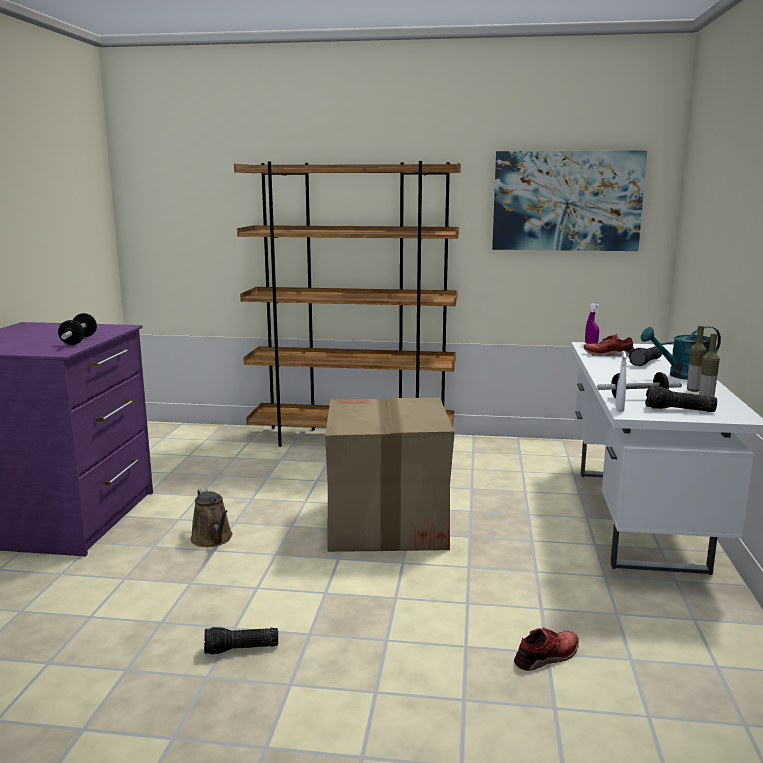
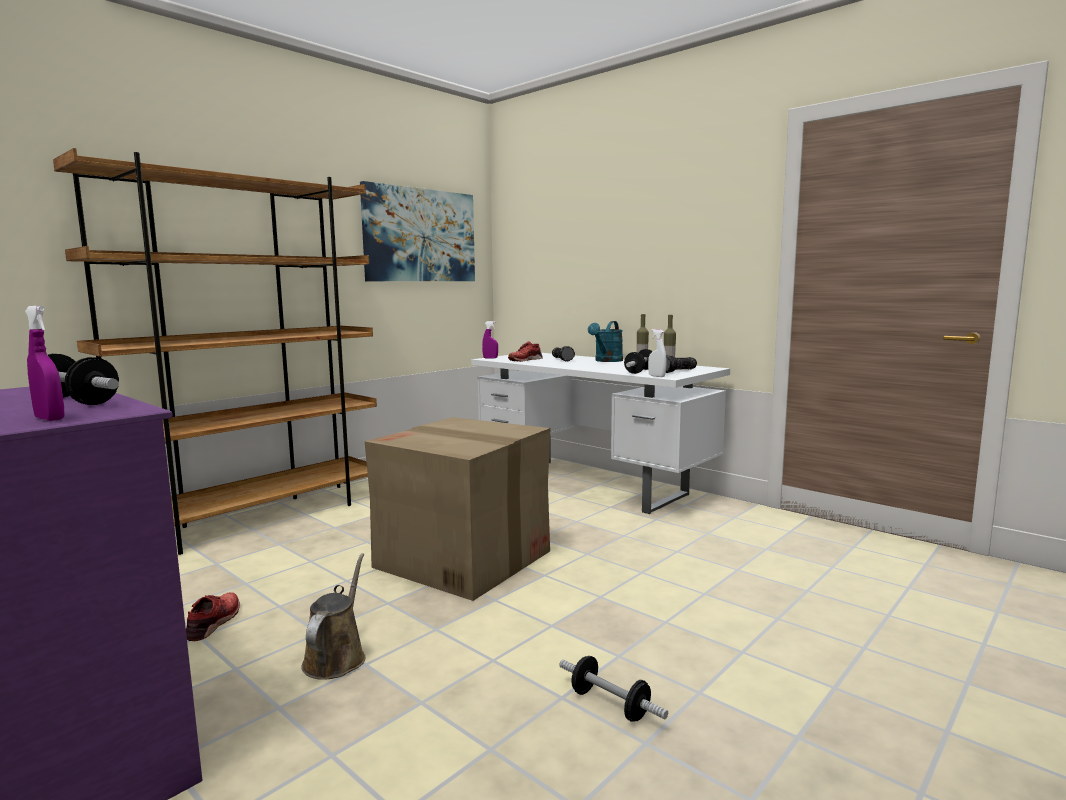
camera: 55 degrees left, 5 degrees down
brown watering can [190,488,233,547] -> brown watering can turned 90 degrees counterclockwise [302,553,365,680]
flashlight [204,627,278,655] -> dumbbell [559,656,668,722]
red shoe [514,628,579,671] -> red shoe moved to [186,592,240,641]
none -> purple spray bottle [25,306,65,421]

